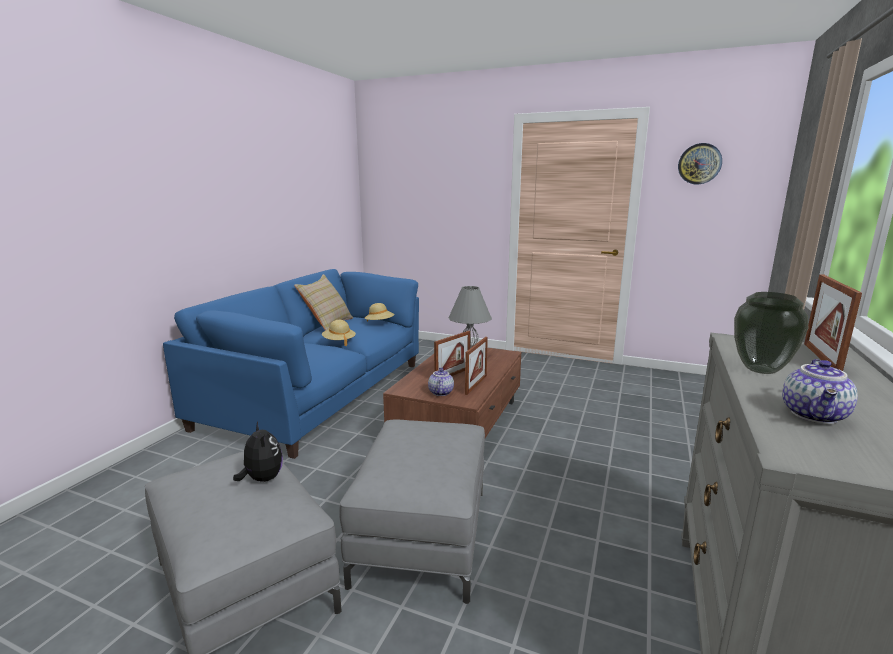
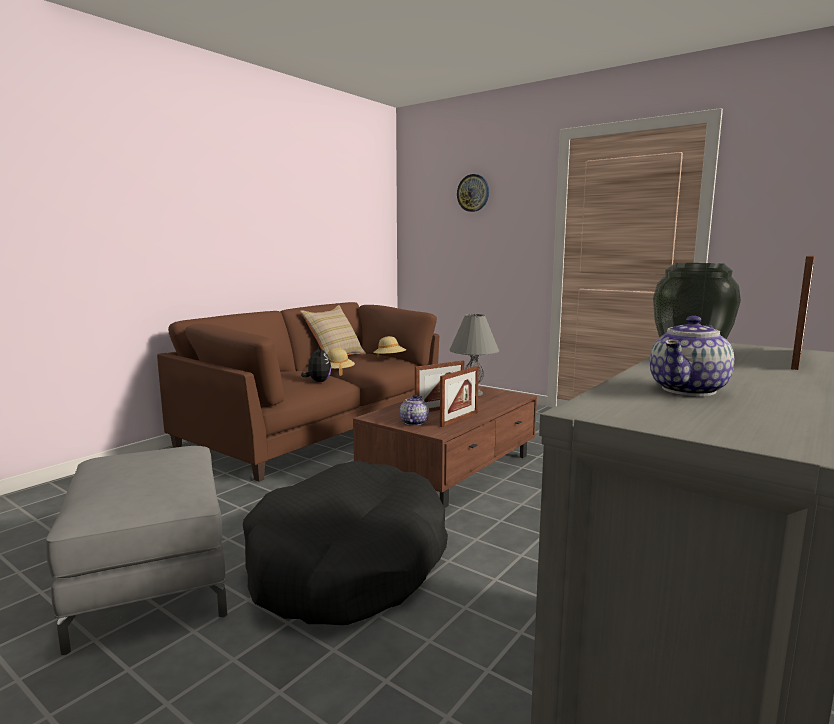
camera: 15 degrees right, 5 degrees down
blue sofa [163,269,419,459] -> brown sofa [157,302,439,482]
plush toy [233,422,283,482] -> plush toy moved to [301,346,331,382]
grey ottoman [339,419,485,604] -> black dog bed [243,461,448,625]
wall clock [678,143,722,184] -> wall clock moved to [457,174,489,212]

